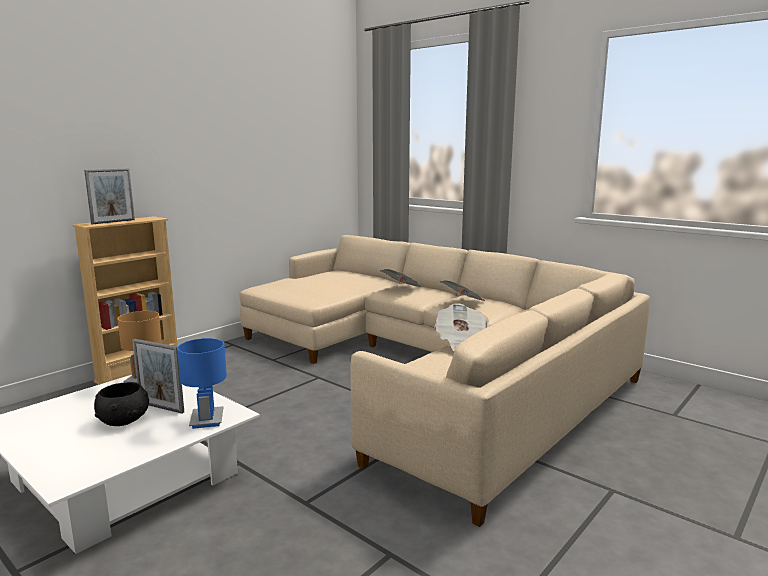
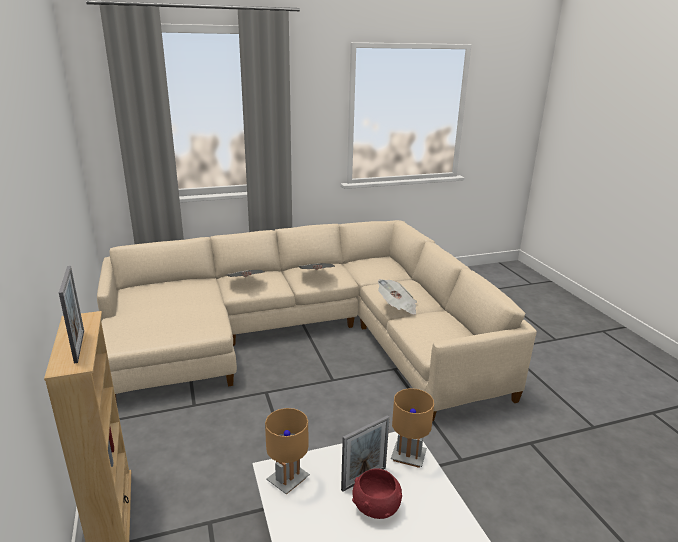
camera: 60 degrees left, 10 degrees up
black bowl [94,382,149,426] -> red bowl [352,468,402,519]
blue table lamp [177,338,227,429] -> brown table lamp [391,388,434,468]

